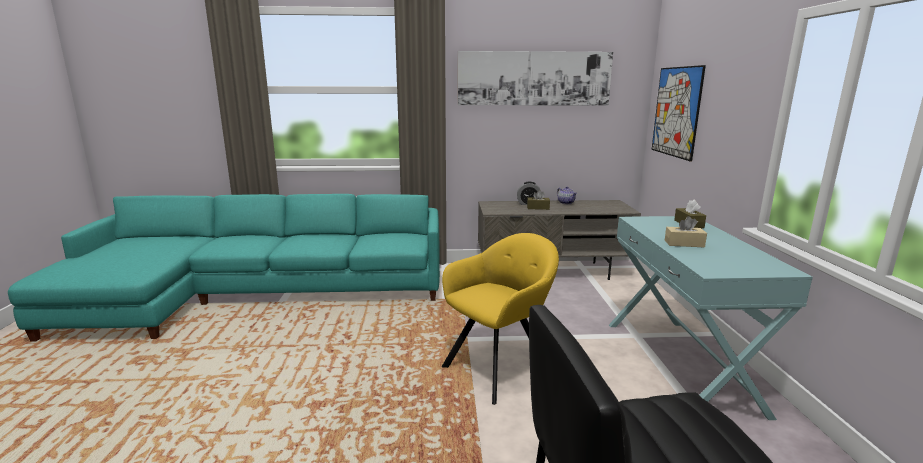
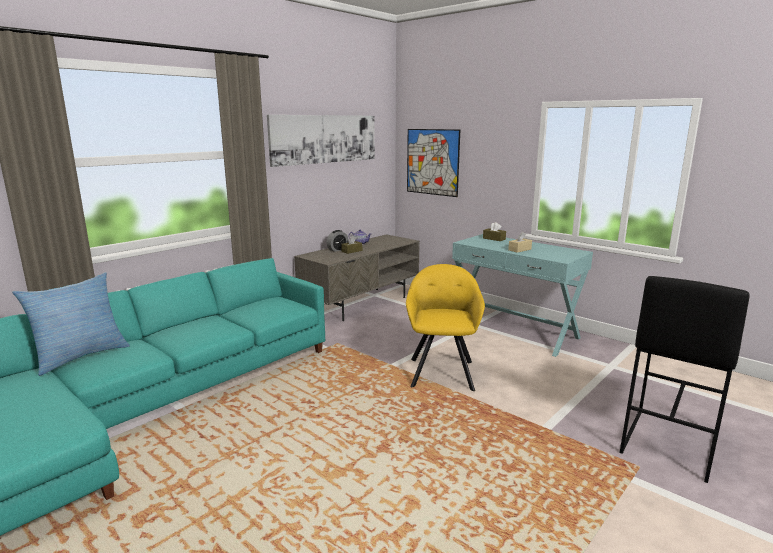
camera: 45 degrees left, 0 degrees up
none -> pillow [12,272,130,376]

